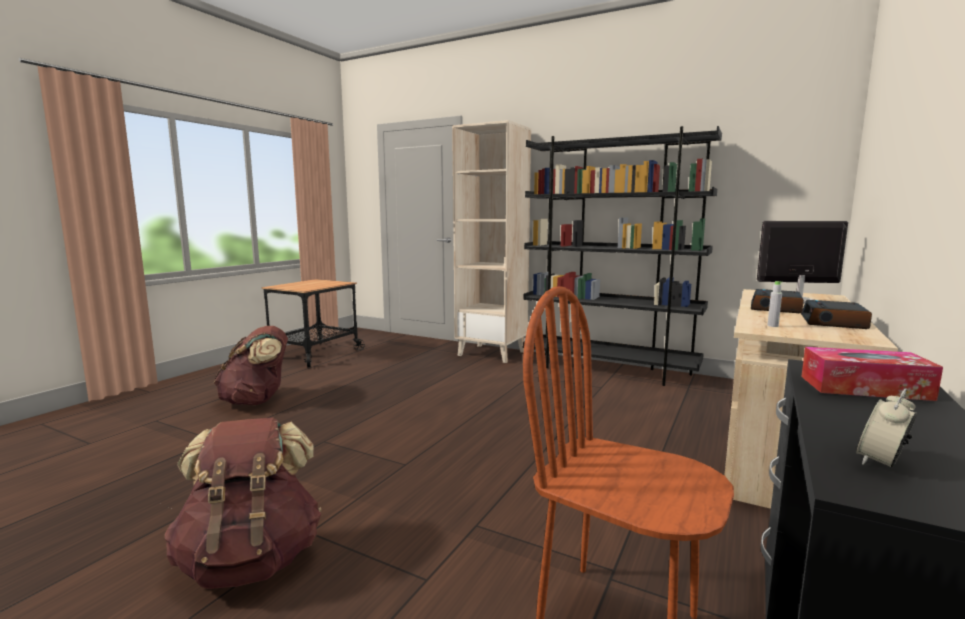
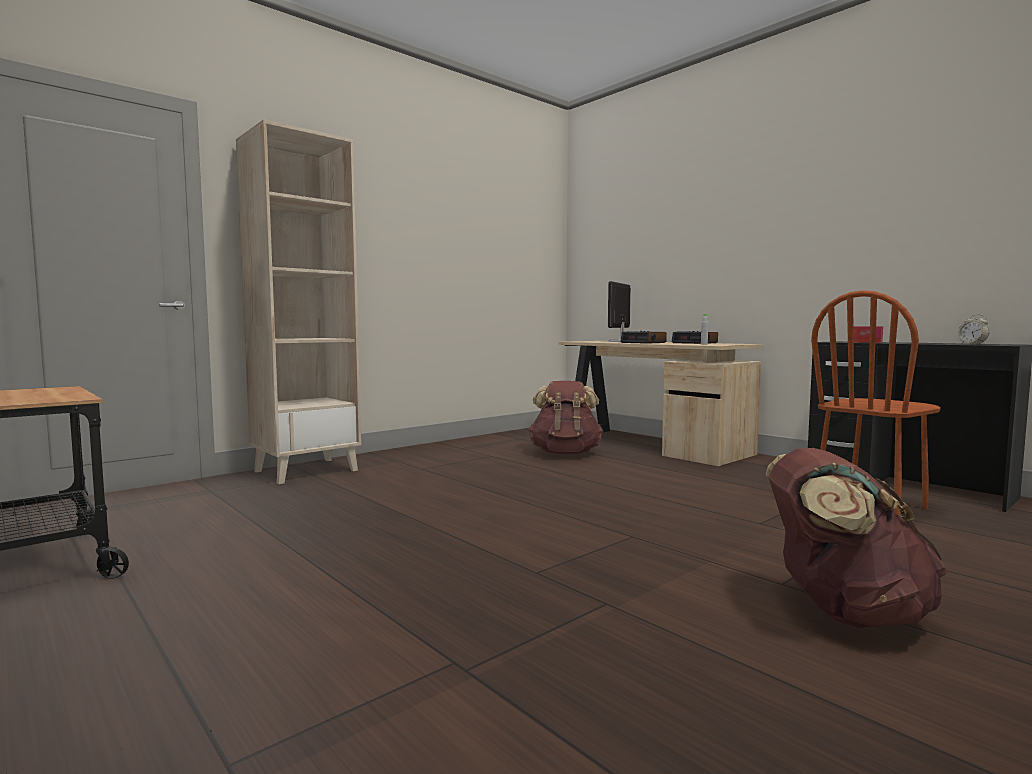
camera: 70 degrees left, 5 degrees down
brown backpack [214,326,288,405] -> brown backpack moved to [528,381,603,454]
black bookcase [523,126,722,386] -> none

